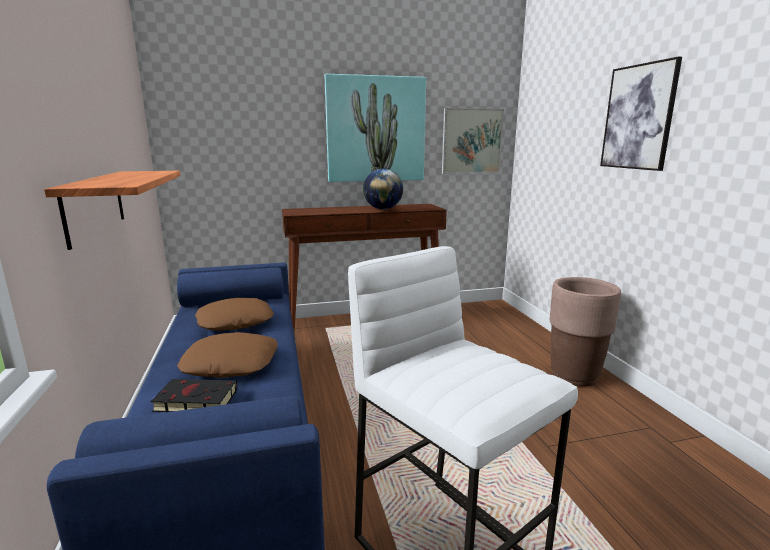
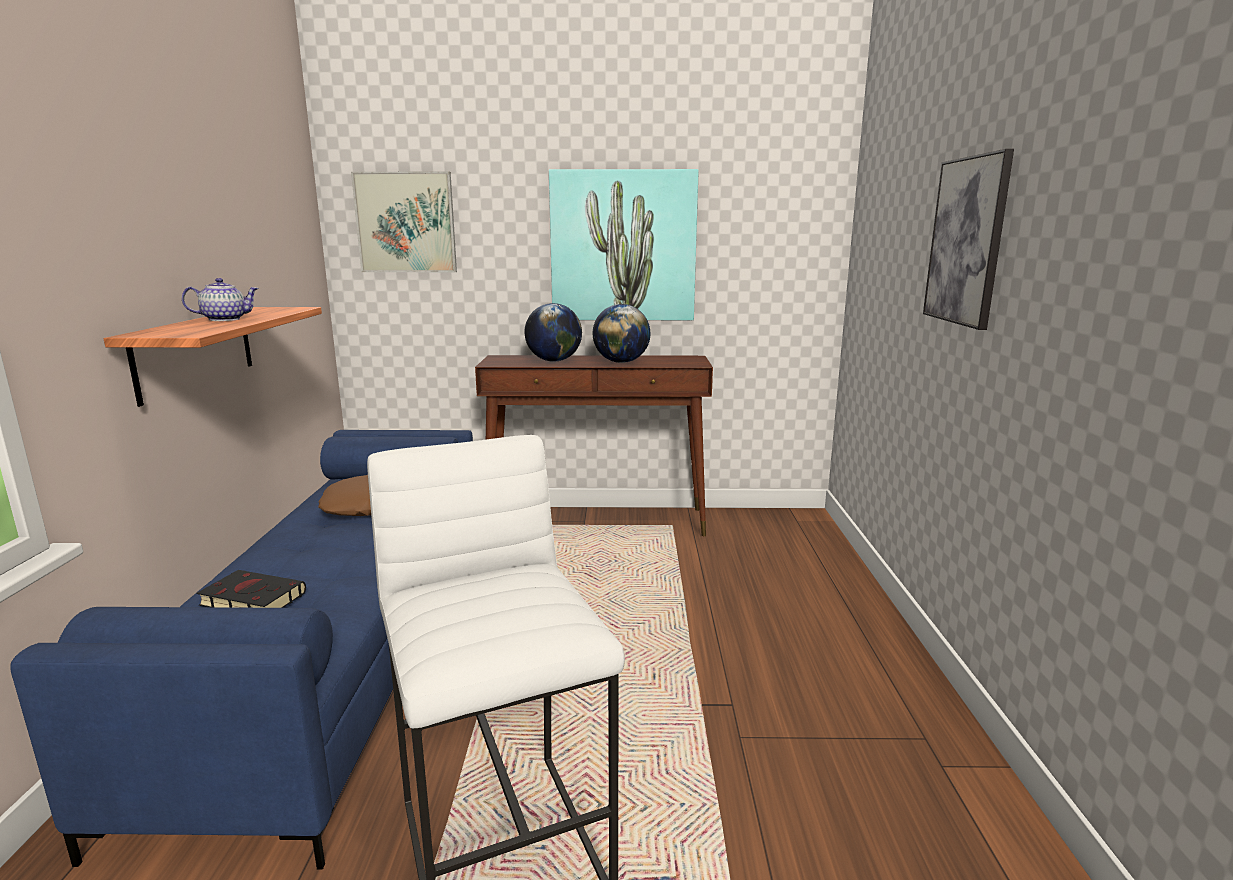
camera: 15 degrees right, 0 degrees up
brown pillow [177,332,277,378] -> none
picture [442,108,504,174] -> picture moved to [351,172,457,272]
brown planter [550,277,621,387] -> none
none -> teapot [182,278,259,321]
none -> globe [525,303,582,362]

